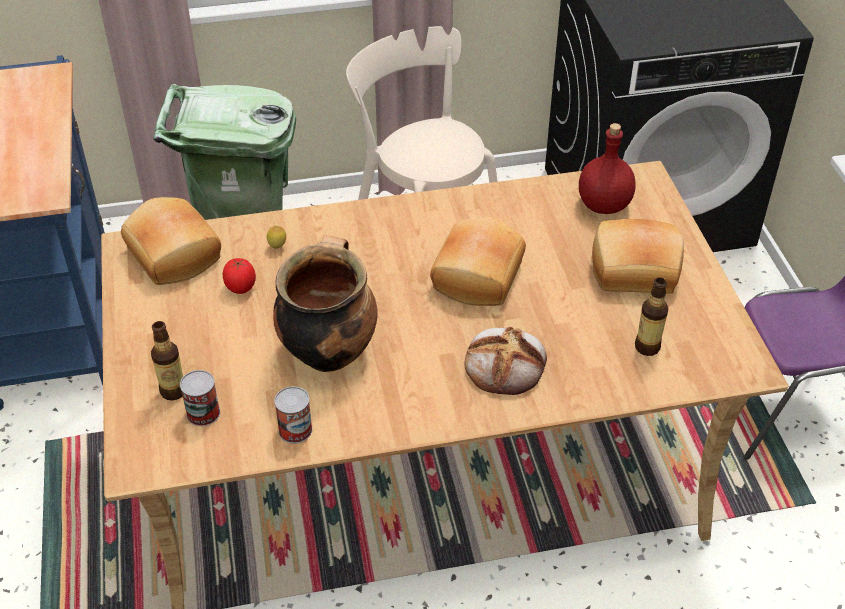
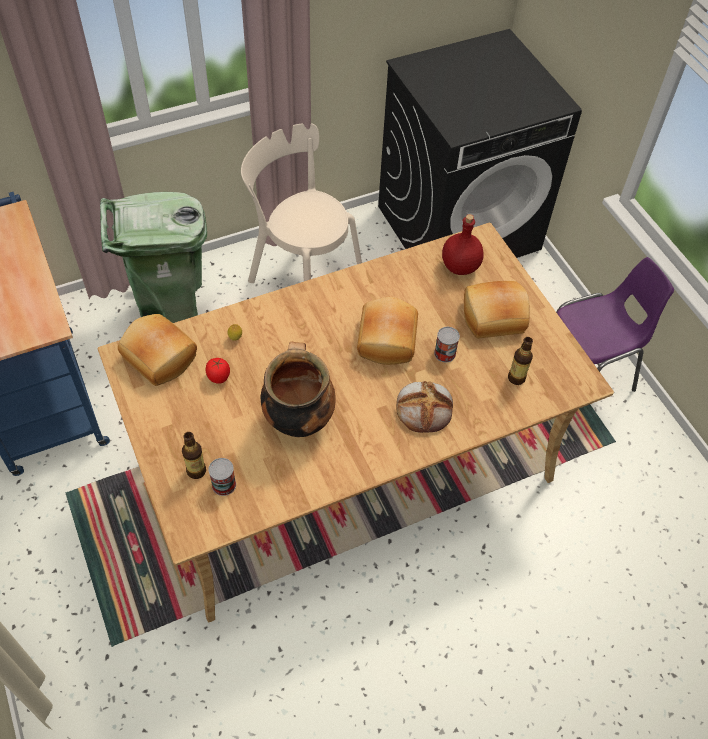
camera: 15 degrees left, 10 degrees up
can [274,386,312,444] -> can moved to [434,327,460,363]

